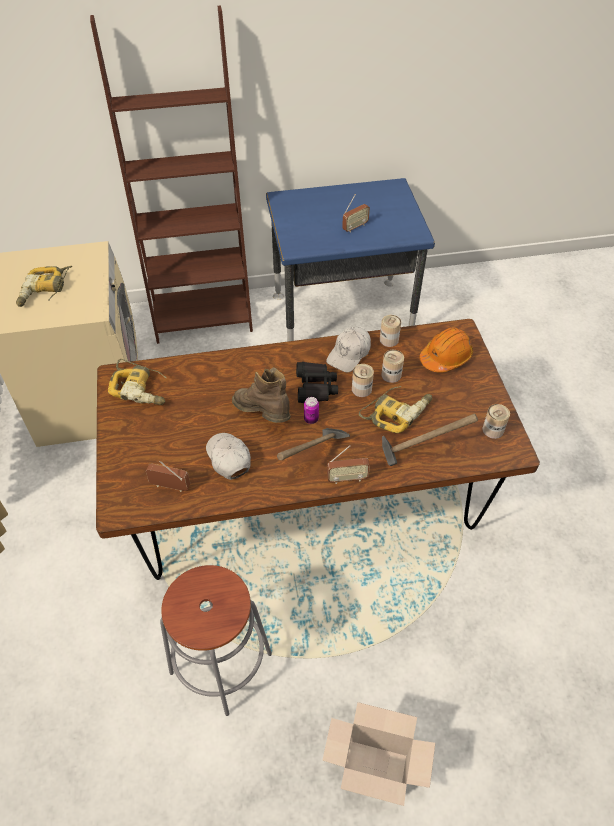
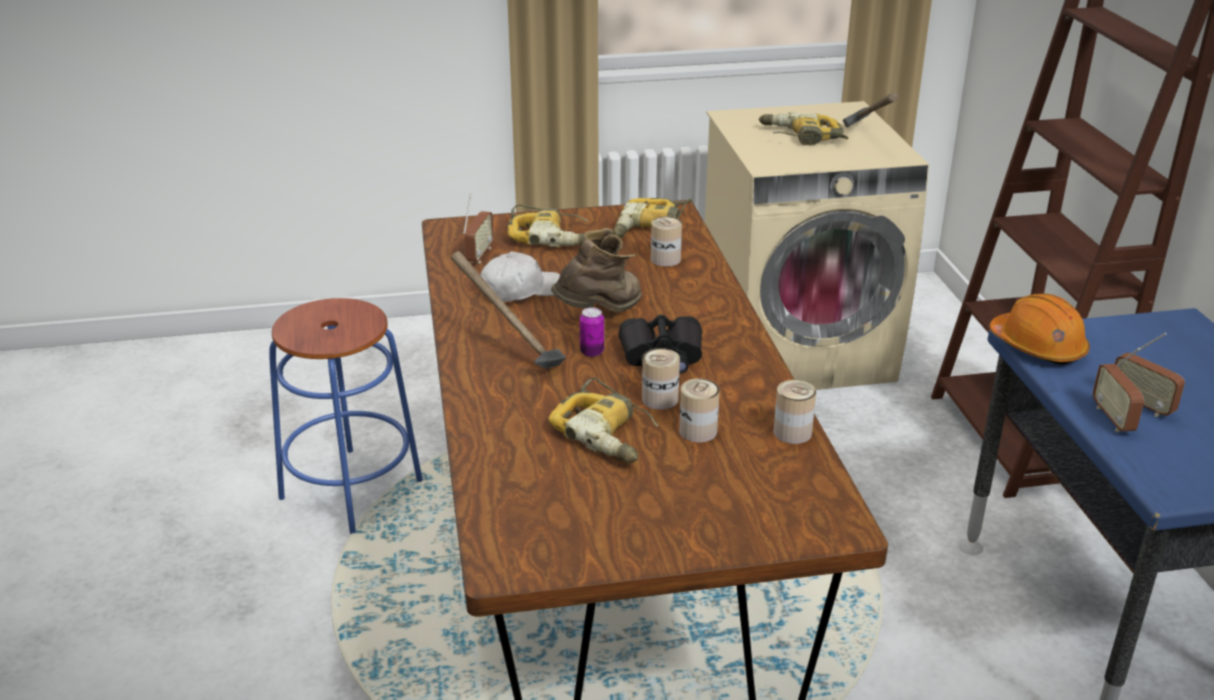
camera: 90 degrees right, 20 degrees down
grey stool [160,565,272,716] -> blue stool [269,298,423,534]
cardboard box [322,702,435,806] -> none
white cap [326,327,371,372] -> none
radio [327,445,370,484] -> radio moved to [1093,348,1144,432]
hammer [382,414,478,466] -> hammer moved to [843,92,898,127]
orange hard hat [420,328,473,373] -> orange hard hat moved to [990,293,1090,365]
can [482,404,510,439] -> can moved to [651,217,682,266]
none -> power drill [507,205,588,247]

